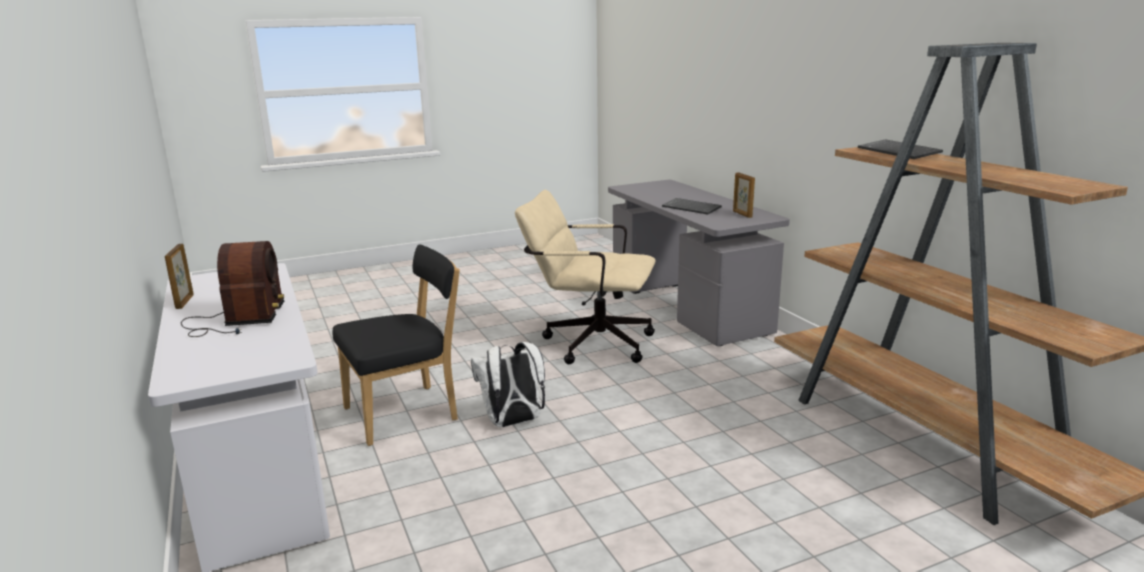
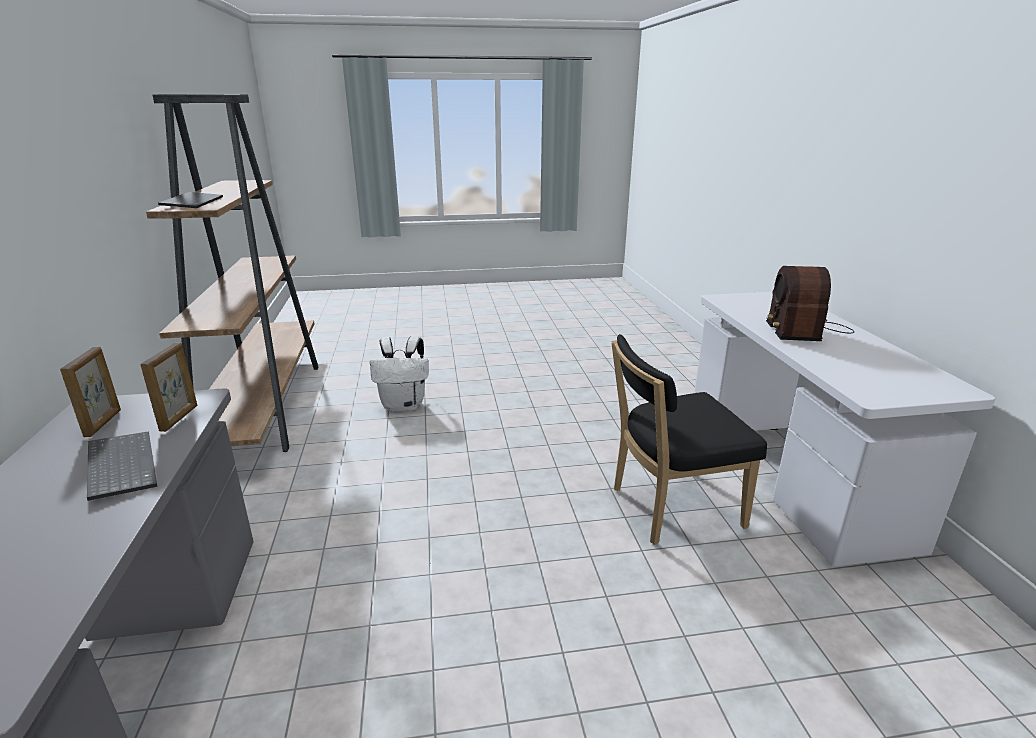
camera: 165 degrees left, 5 degrees up
picture frame [165,244,194,309] -> picture frame moved to [140,343,197,432]
white backpack [471,342,545,427] -> white backpack moved to [370,336,429,412]
beige office chair [515,190,656,364] -> none

